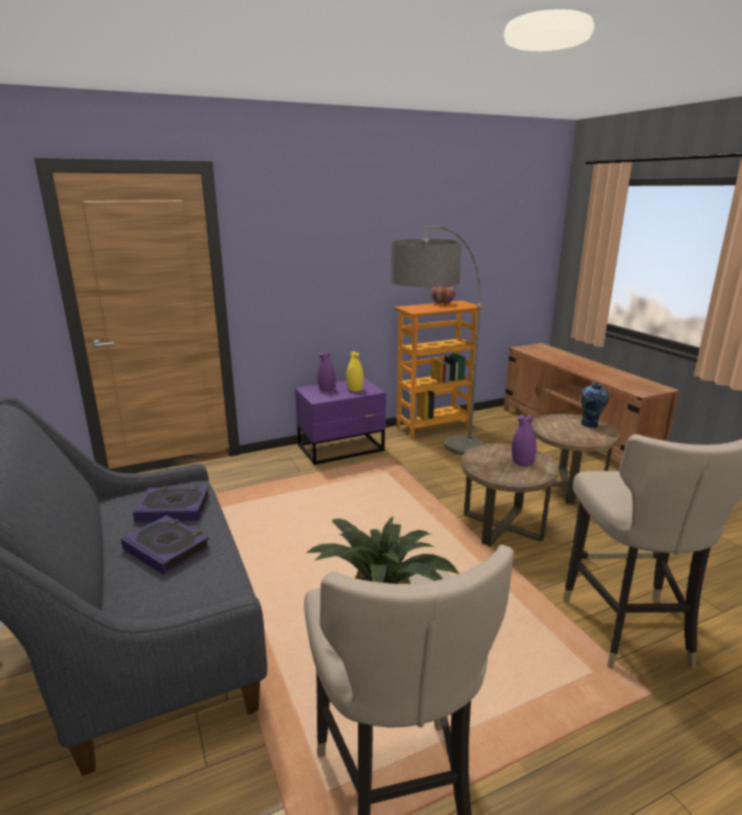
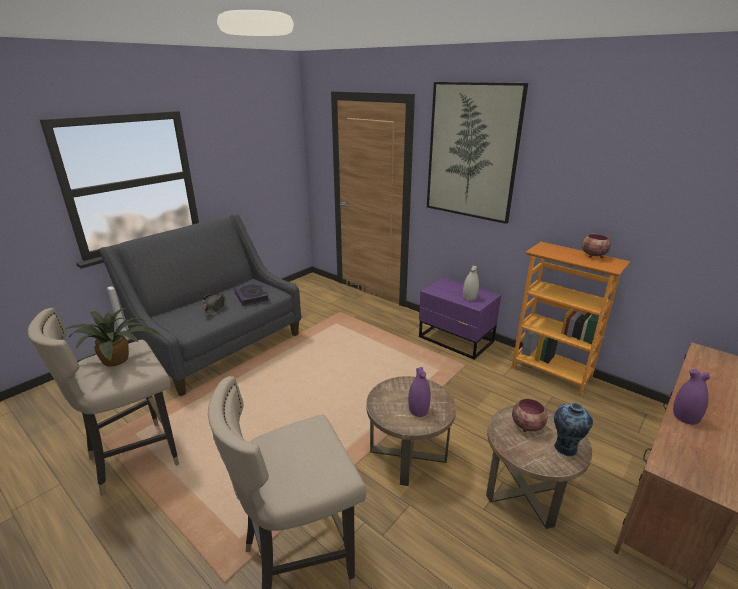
camera: 65 degrees right, 5 degrees up
book [121,515,210,575] -> black hat [203,294,225,315]
purple vase [318,352,336,391] -> purple vase moved to [673,369,710,425]
yellow vase [346,351,364,392] -> white vase [463,266,479,301]
floor lamp [390,226,483,455] -> none
none -> picture [427,82,528,224]
none -> bowl [512,398,548,432]

